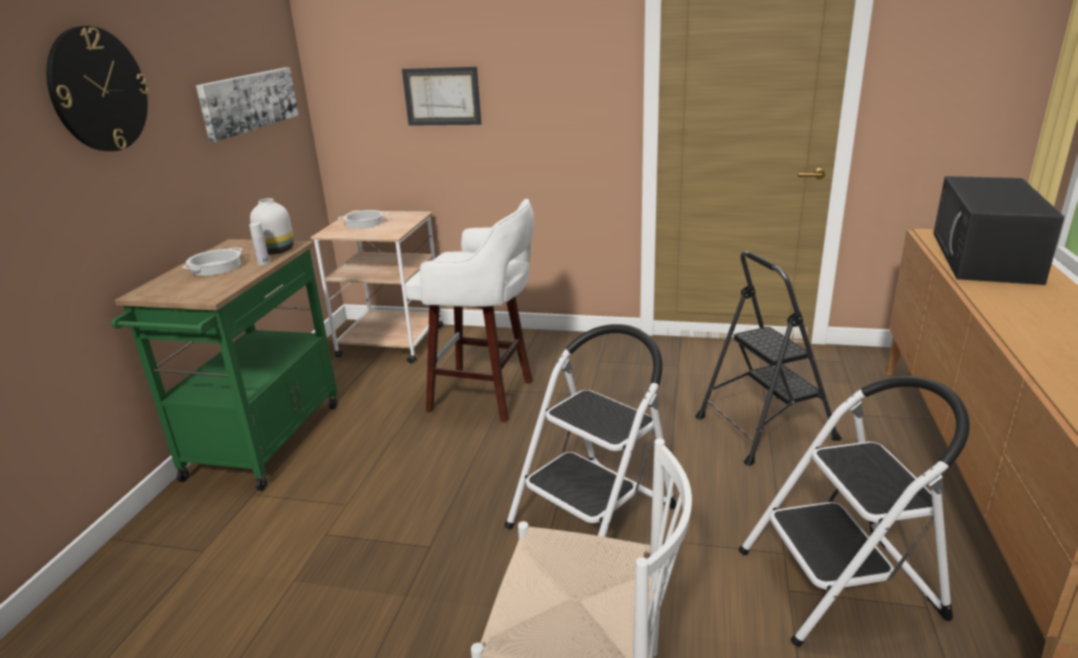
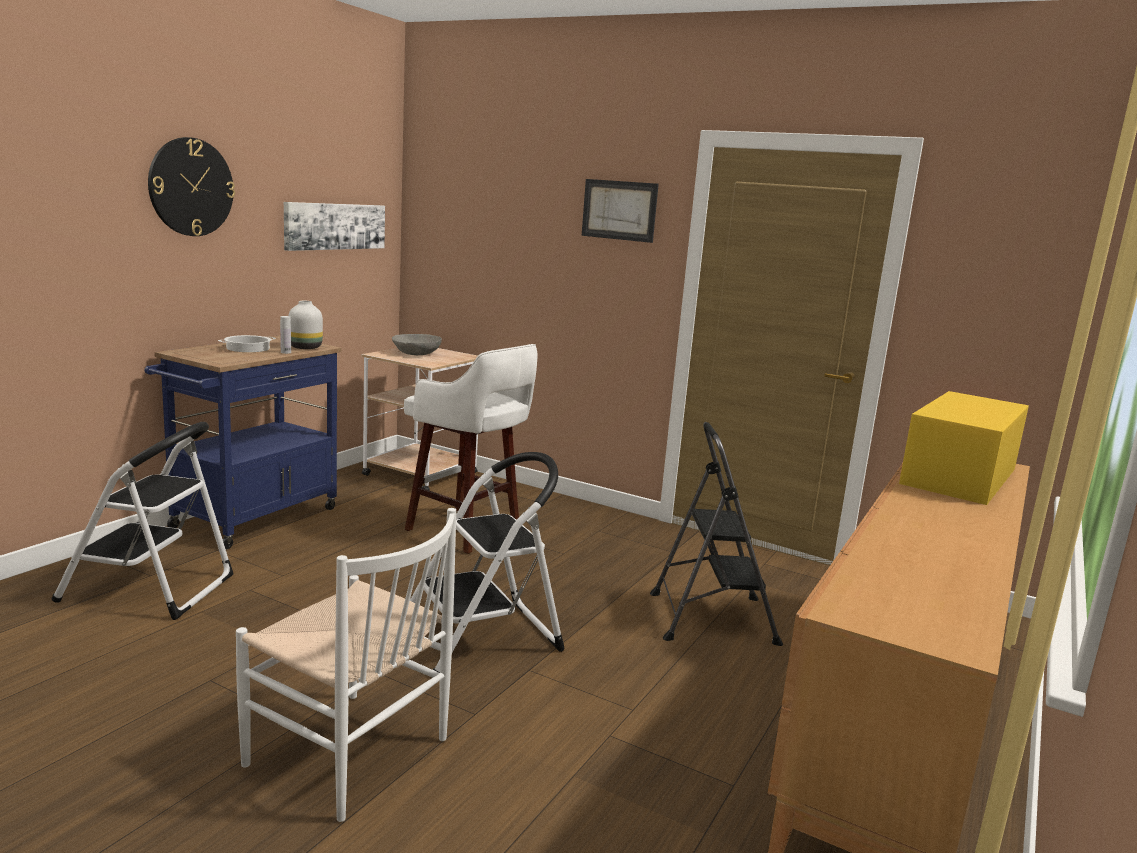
camera: 15 degrees right, 10 degrees down
green cart [111,239,339,491] -> blue cart [145,335,342,549]
cooking pot [338,210,388,229] -> grey bowl [392,334,442,355]
picture [402,67,481,126] -> picture moved to [582,179,659,243]
step ladder [738,376,970,647] -> step ladder moved to [51,422,233,620]
black microwave [933,176,1064,285] -> yellow microwave [899,391,1029,505]

